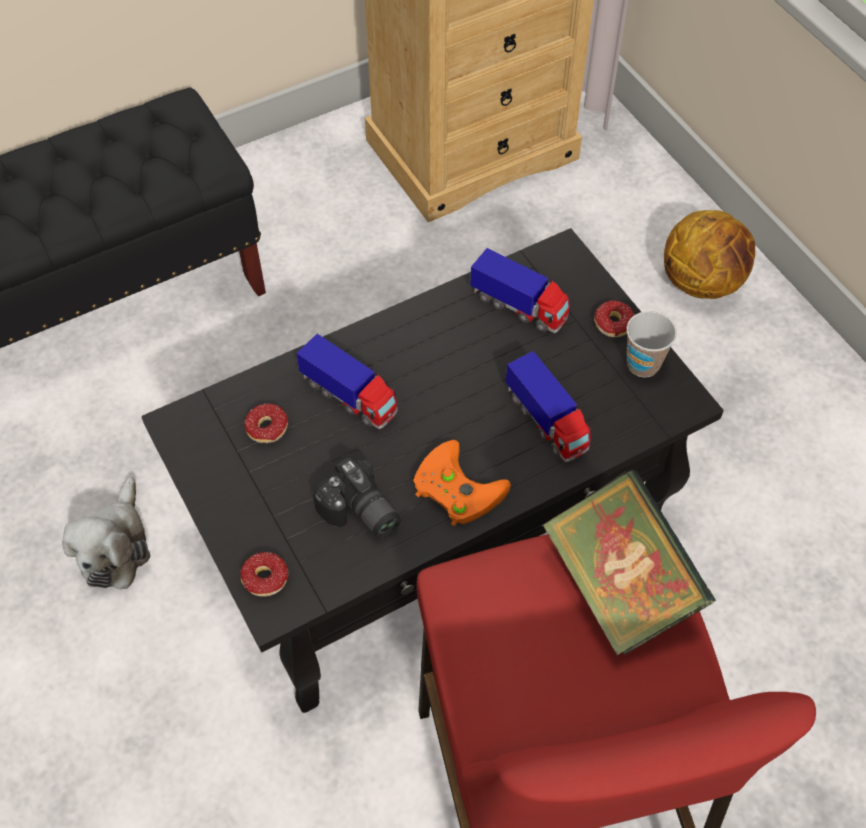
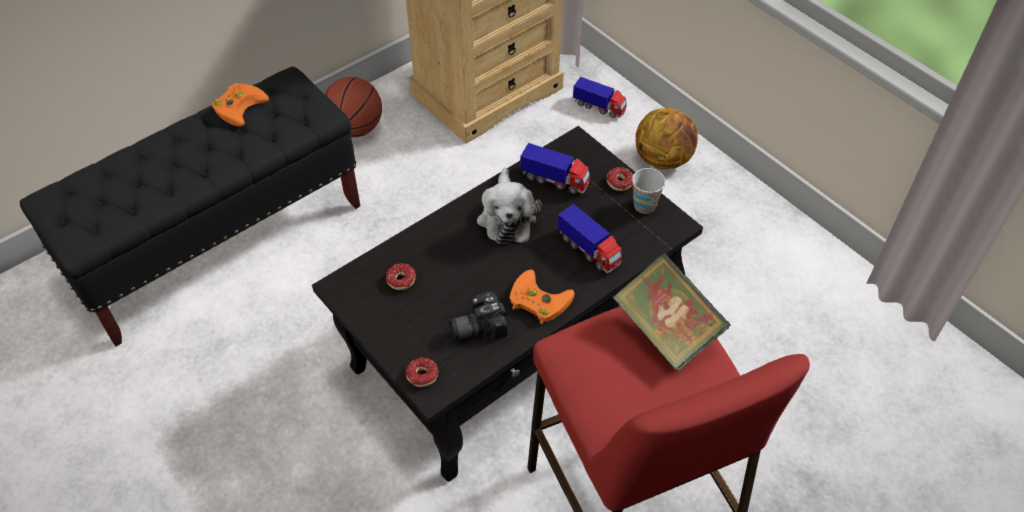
camera: 10 degrees left, 5 degrees down
plush toy [62,477,150,589] -> plush toy moved to [477,168,542,244]
toy truck [296,334,397,429] -> toy truck moved to [573,77,627,118]
camera [313,456,401,538] -> camera turned 120 degrees clockwise [450,291,507,339]
none -> orange game controller [212,83,269,127]
none -> basketball [324,77,382,138]

